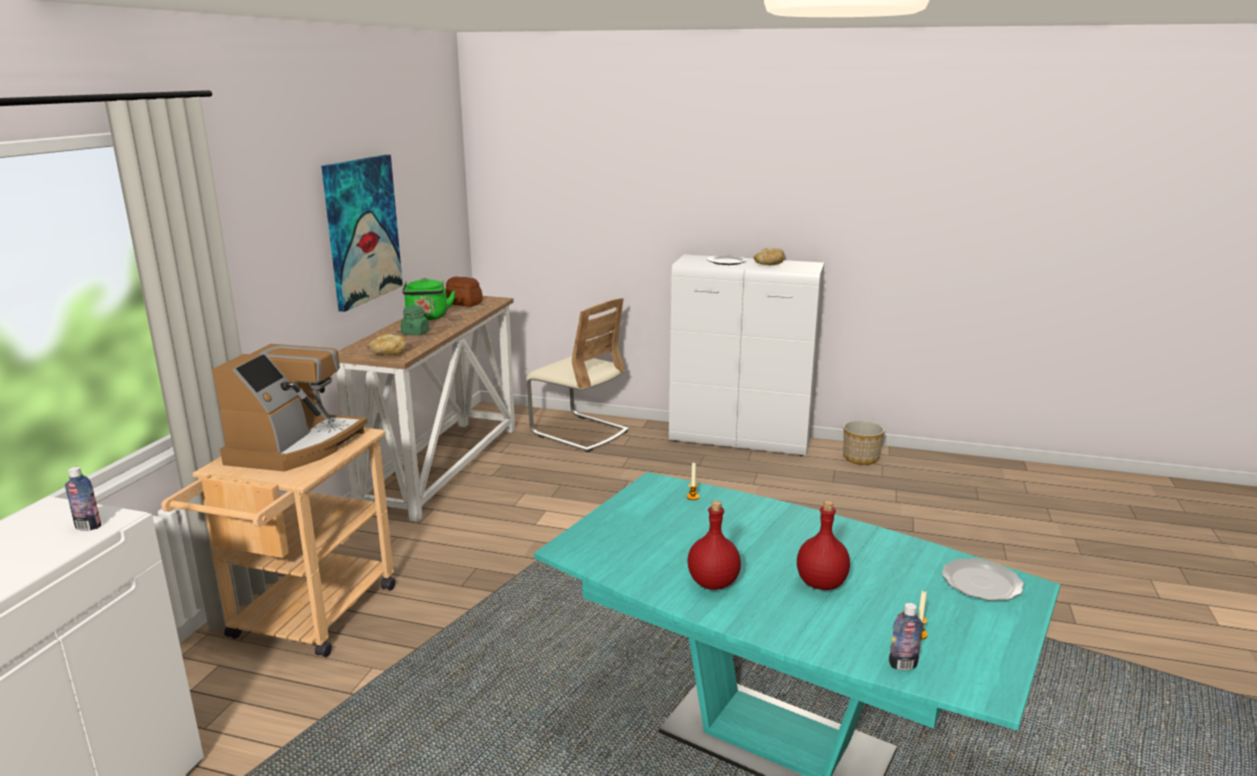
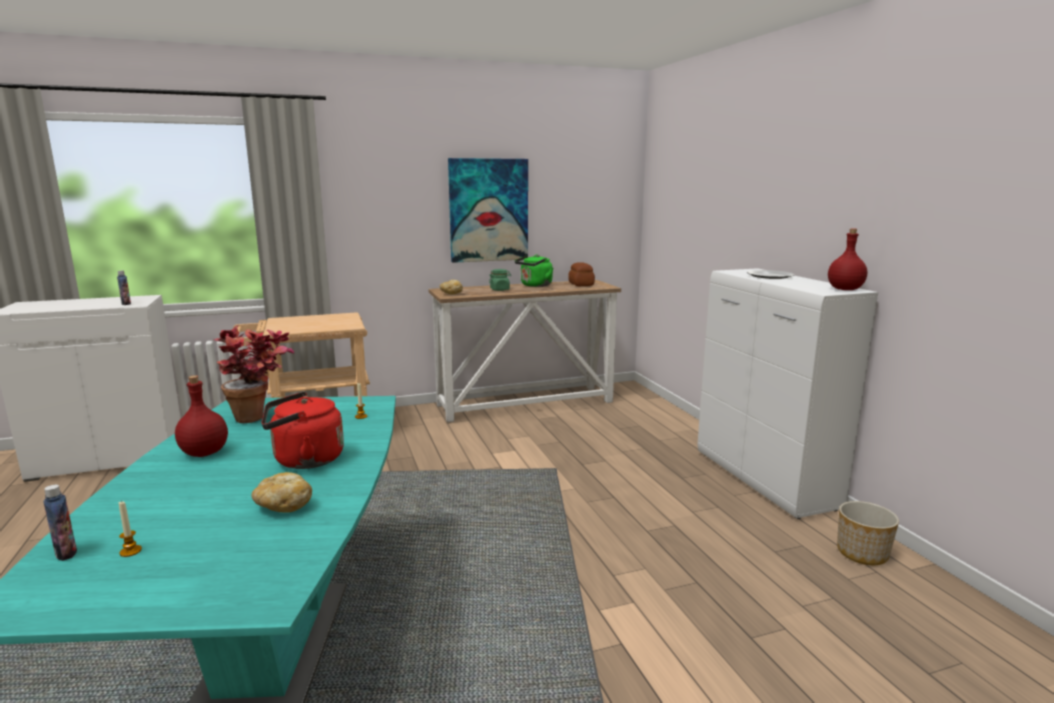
camera: 55 degrees right, 5 degrees down
coffee machine [212,344,368,471] -> none
beige chair [526,298,629,452] -> none
bread [754,248,785,265] -> bread moved to [251,472,312,513]
red bottle [797,501,850,590] -> red bottle moved to [828,229,867,290]
plate [942,558,1024,601] -> none
none -> potted plant [213,325,294,423]
none -> red kettle [262,392,344,469]

